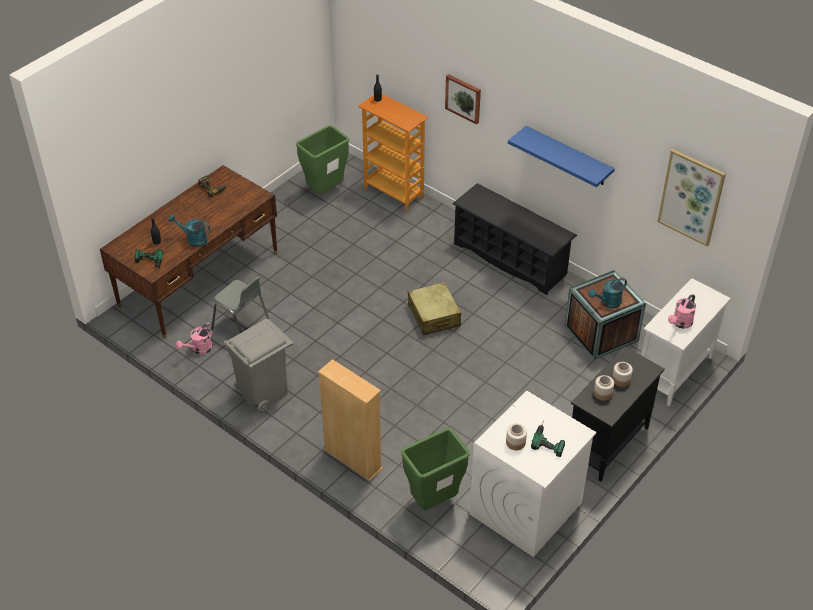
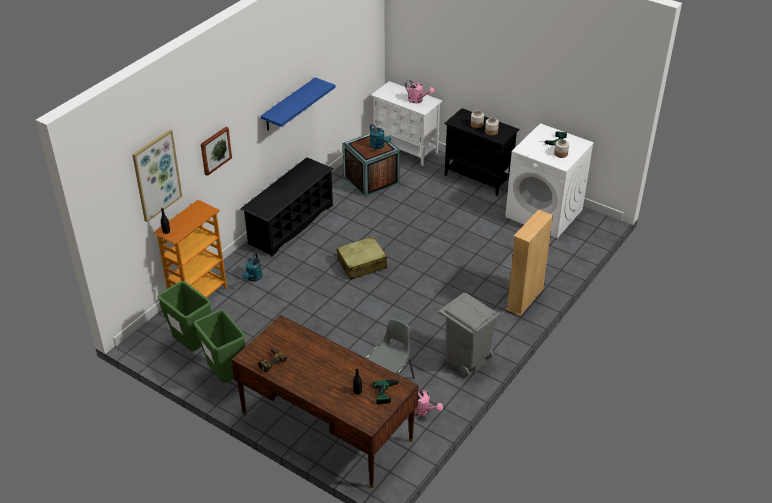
camera: 95 degrees left, 5 degrees down
turquoise watering can [168,214,210,247] -> turquoise watering can moved to [242,253,262,282]
green trash can [401,428,470,510] -> green trash can moved to [194,310,245,383]
picture [657,149,726,247] -> picture moved to [132,130,182,222]

